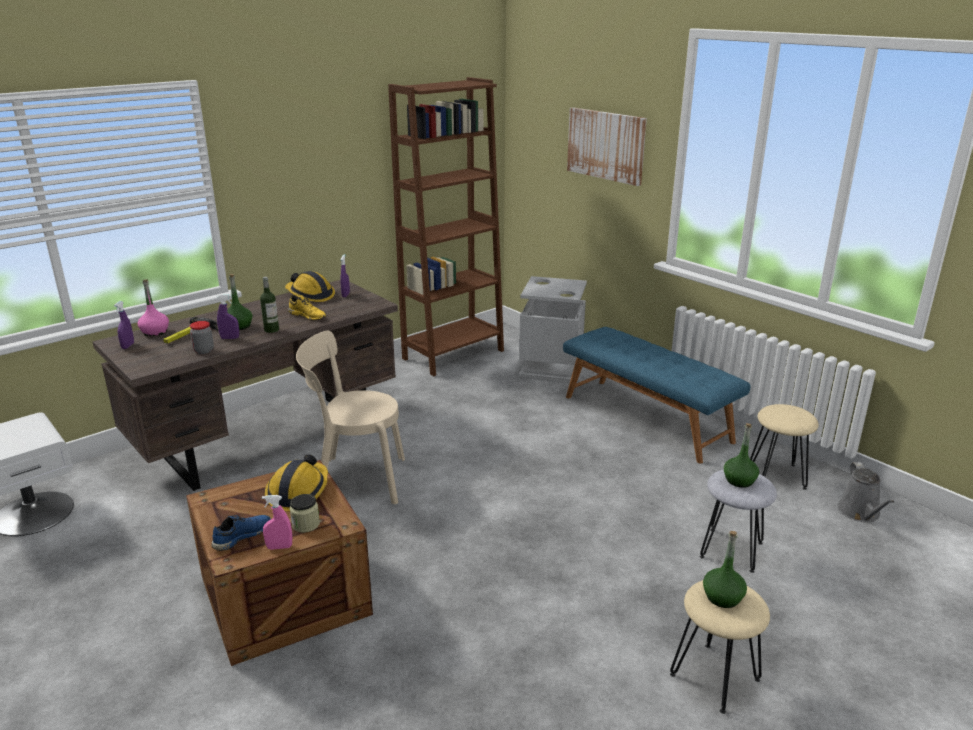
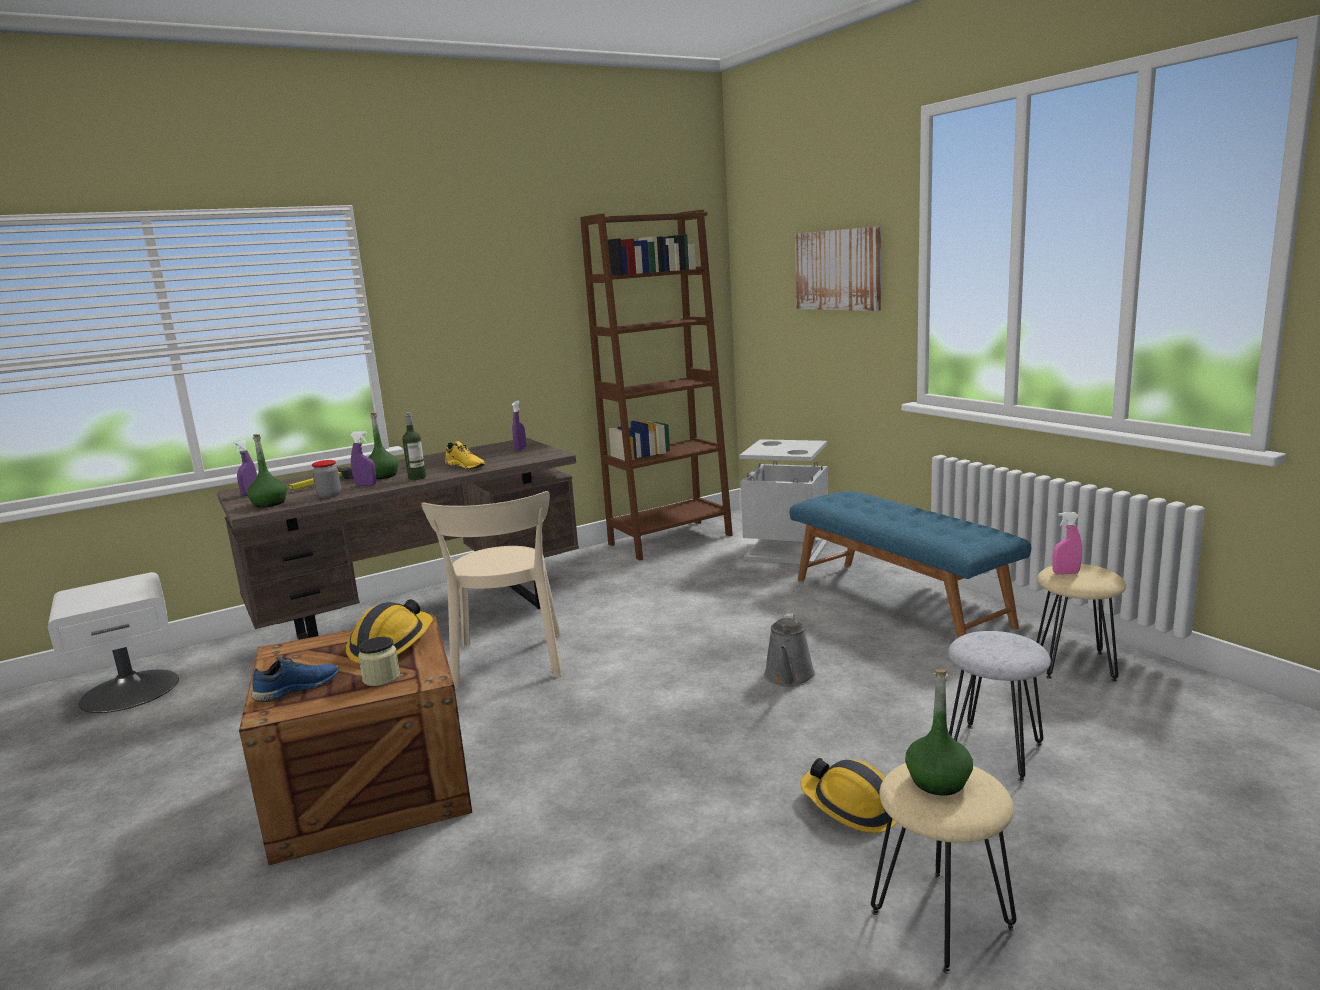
camera: 10 degrees right, 10 degrees down
pink bottle [138,279,169,336] -> none
pink spray bottle [262,495,292,550] -> pink spray bottle moved to [1052,512,1082,574]
hard hat [285,271,335,302] -> hard hat moved to [800,758,897,833]
beige chair [296,331,405,504] -> beige chair turned 105 degrees counterclockwise [421,491,562,689]
green bottle [724,423,759,488] -> green bottle moved to [247,434,287,507]
grey watering can [837,462,894,522] -> grey watering can moved to [764,613,815,687]

